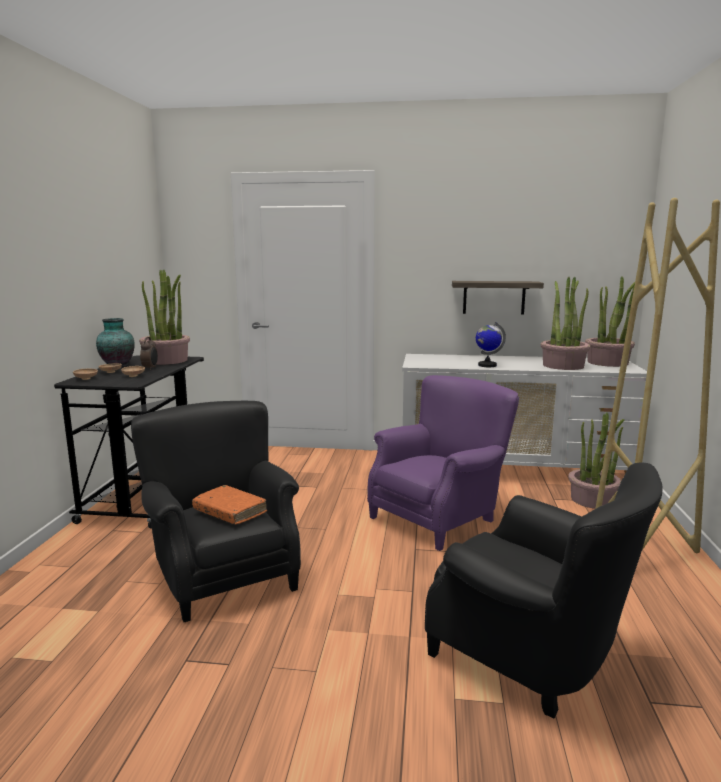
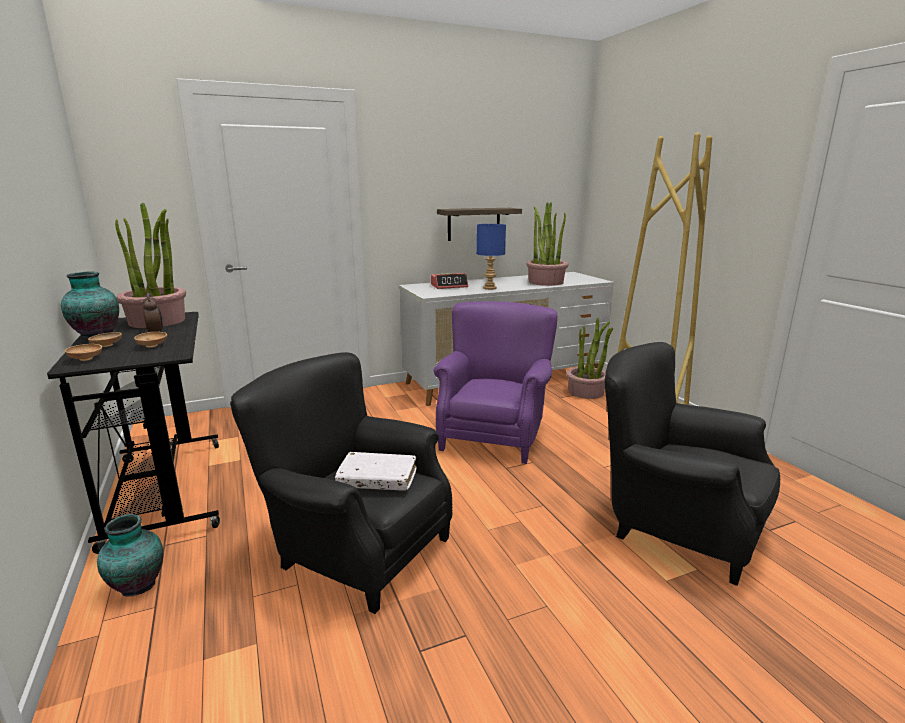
camera: 30 degrees left, 5 degrees up
orange book [192,485,267,524] -> white book [335,452,417,491]
black armchair [425,462,663,719] -> black armchair turned 150 degrees counterclockwise [605,342,780,586]
globe [476,322,506,367] -> blue table lamp [476,224,506,290]
potted plant [585,276,635,367] -> none
none -> vase [97,514,163,597]
none -> alarm clock [431,273,468,289]

